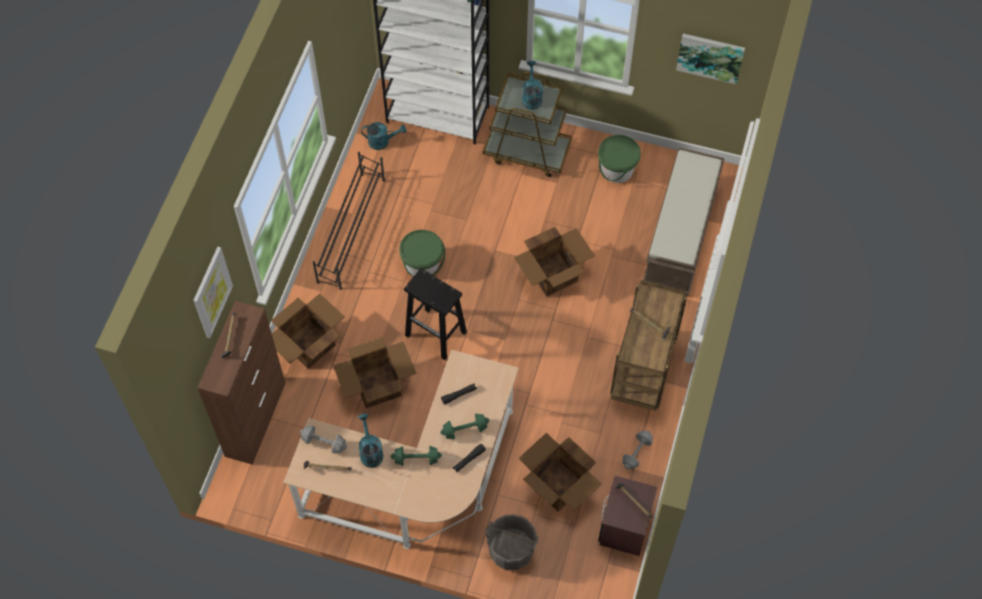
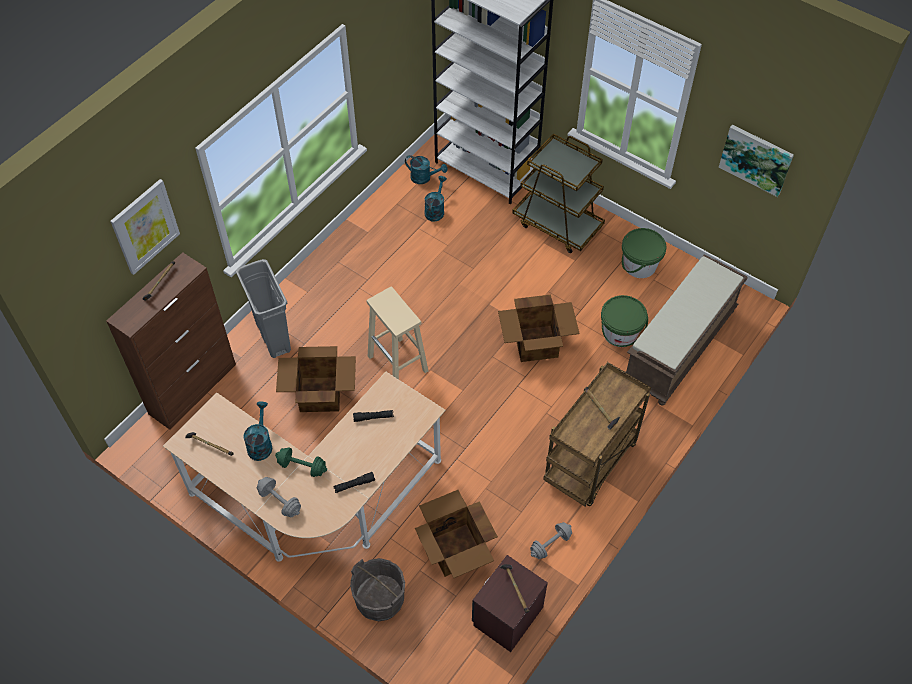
camera: 20 degrees right, 5 degrees down
cardboard box [271,294,345,369] -> grey trash can [236,259,291,358]
grey dumbbell [300,426,347,454] -> grey dumbbell moved to [257,477,301,517]
black shoe rack [313,152,385,290] -> none
green bucket [399,230,445,277] -> green bucket moved to [601,295,648,347]
black stool [404,268,467,360] -> beige stool [367,286,428,380]
green dumbbell [440,413,489,440] -> none
turquoise watering can [522,61,543,110] -> turquoise watering can moved to [425,176,447,222]

